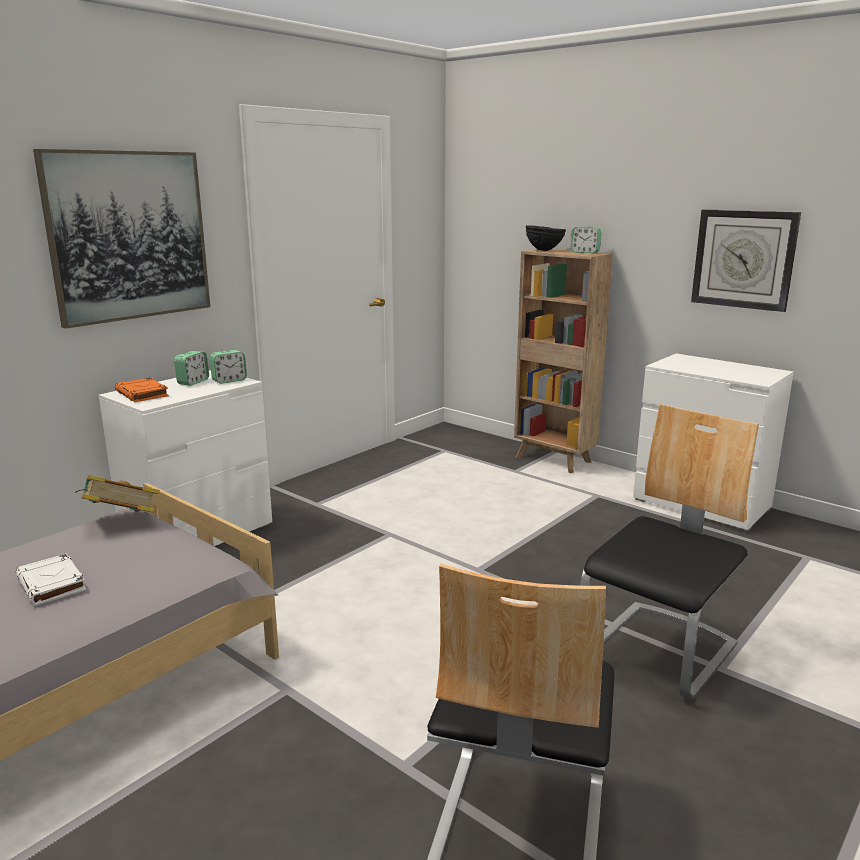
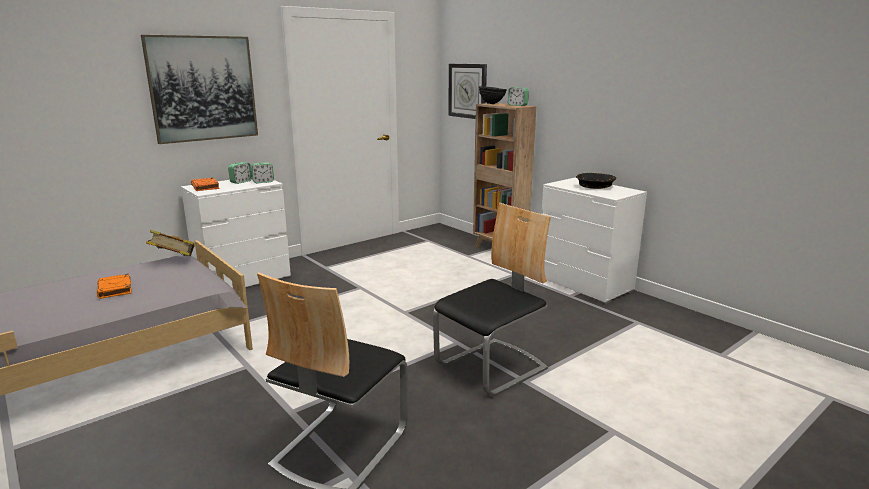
camera: 10 degrees right, 0 degrees up
white book [16,554,86,606] -> orange book [97,274,132,299]
wall clock [691,209,801,312] -> wall clock moved to [448,64,487,119]
none -> black bowl [576,173,616,189]

